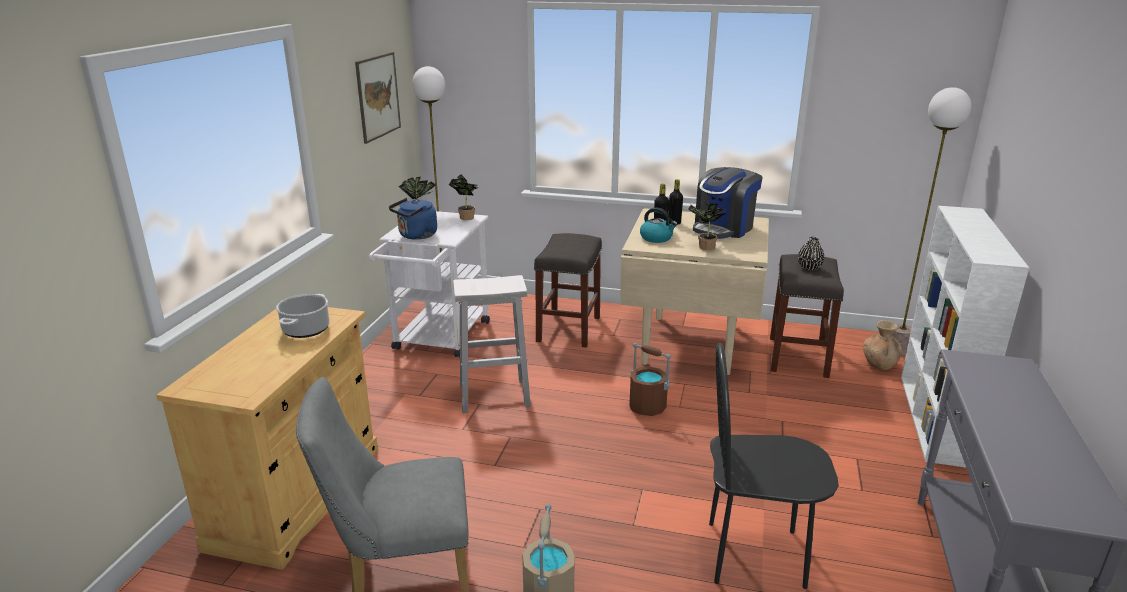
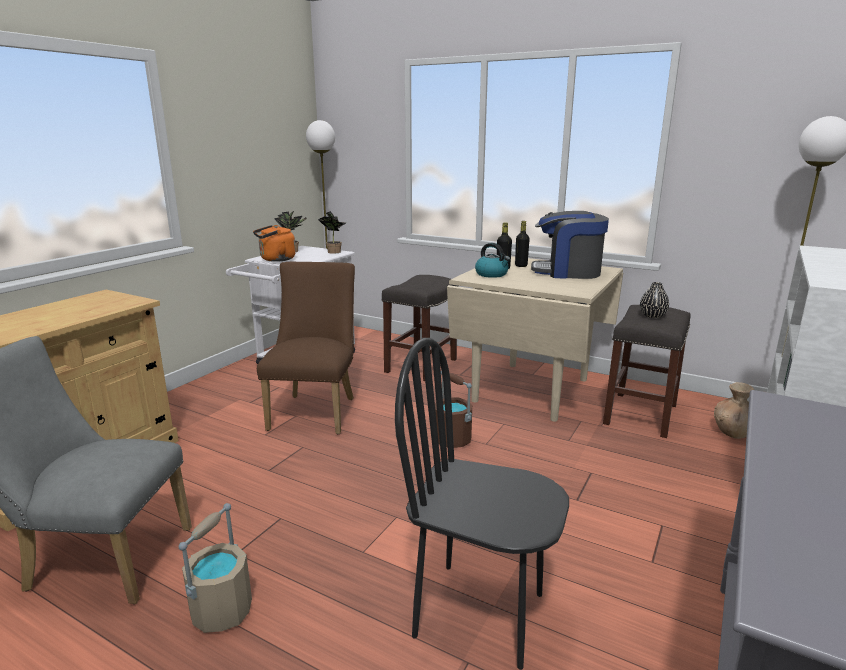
camera: 15 degrees right, 5 degrees down
cooking pot [276,294,329,338] -> none
picture [355,52,401,144] -> none
blue kettle [389,198,437,240] -> orange kettle [253,225,296,262]
white stool [453,275,531,413] -> brown chair [257,262,355,434]
potted plant [688,201,728,250] -> none
coffee machine [693,167,763,239] -> coffee machine turned 45 degrees clockwise [531,211,609,279]

